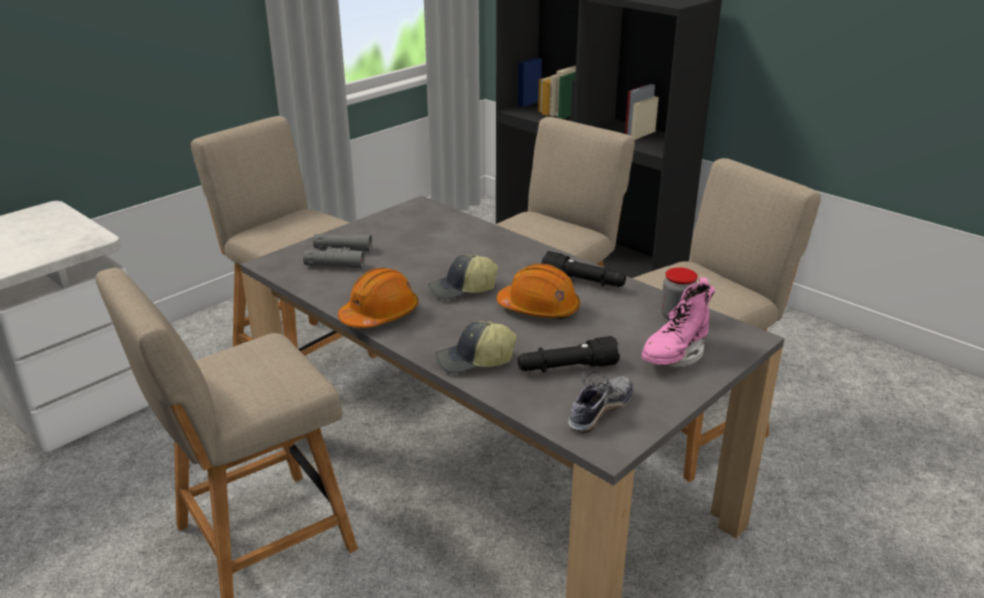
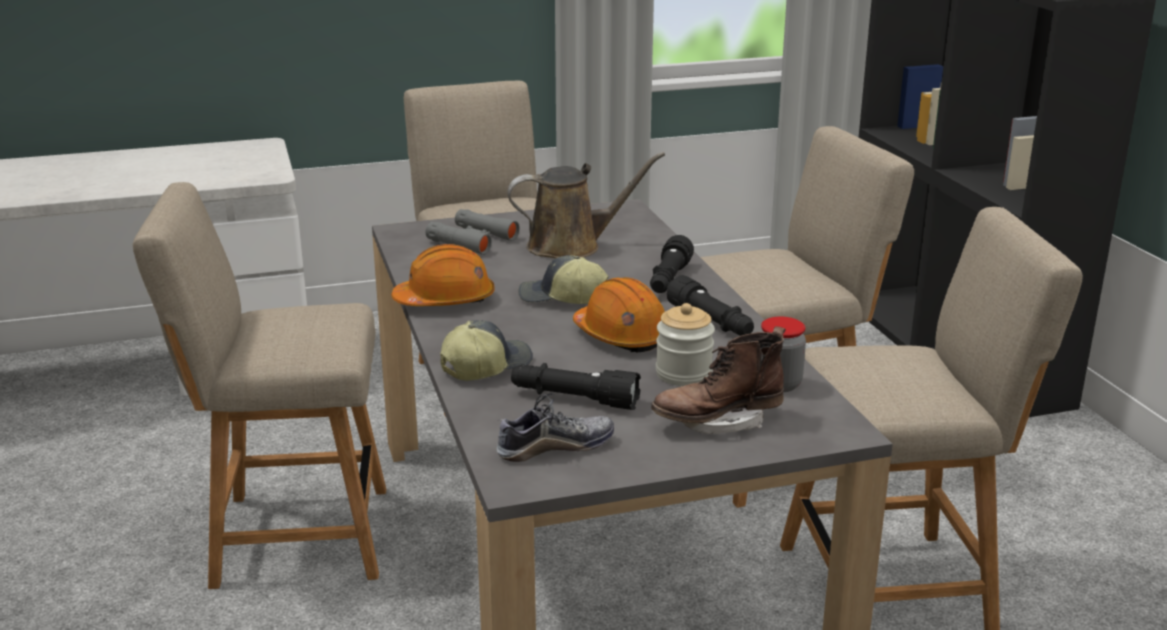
camera: 30 degrees right, 5 degrees down
cap [435,321,517,374] -> cap turned 120 degrees clockwise [440,320,533,381]
pink boot [642,277,715,368] -> brown boot [651,326,786,434]
none -> brown watering can [507,152,665,258]
none -> black flashlight [650,235,694,293]
none -> jar [656,303,715,386]

